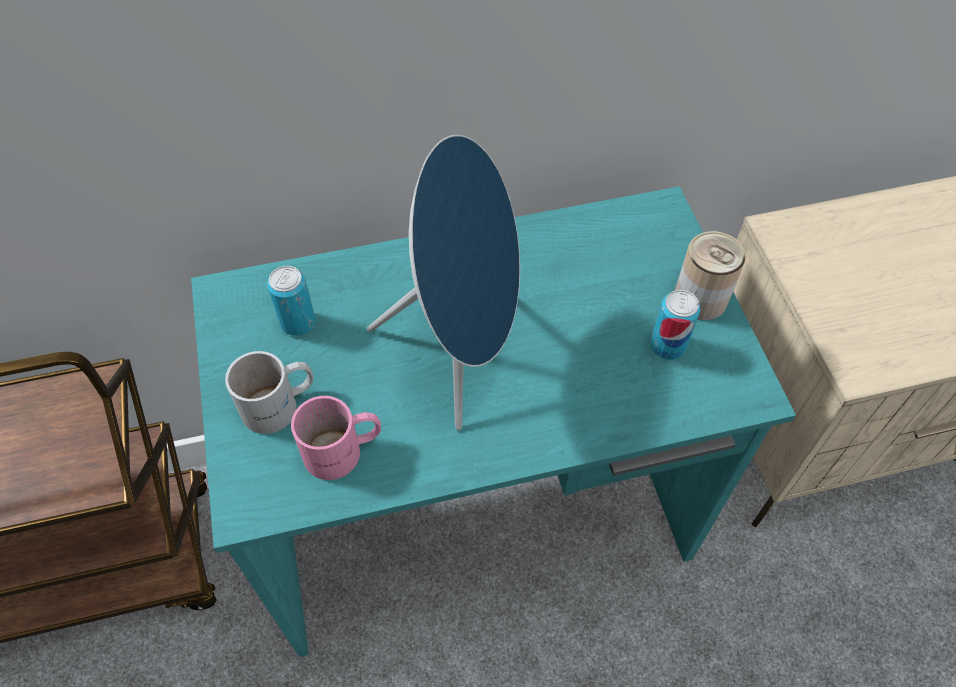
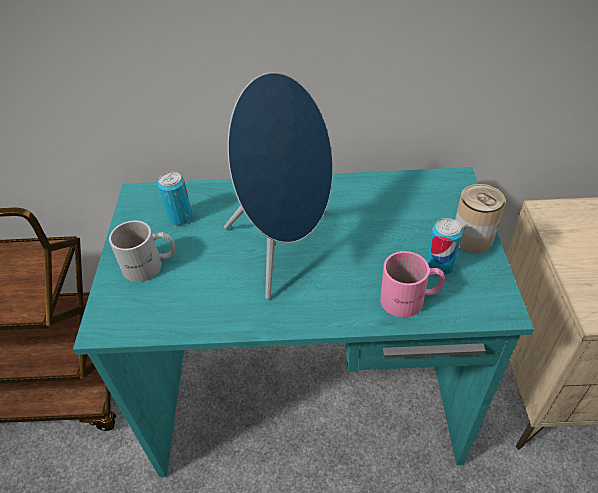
camera: 15 degrees right, 10 degrees down
pink mug [291,396,381,480] -> pink mug moved to [380,251,445,318]

